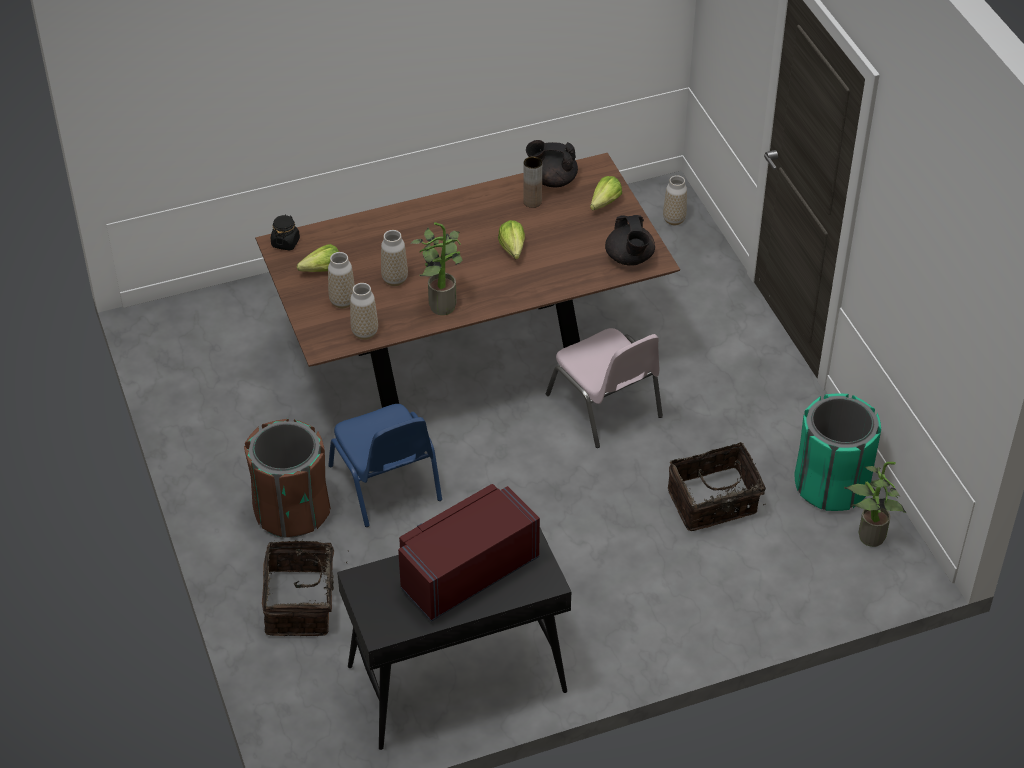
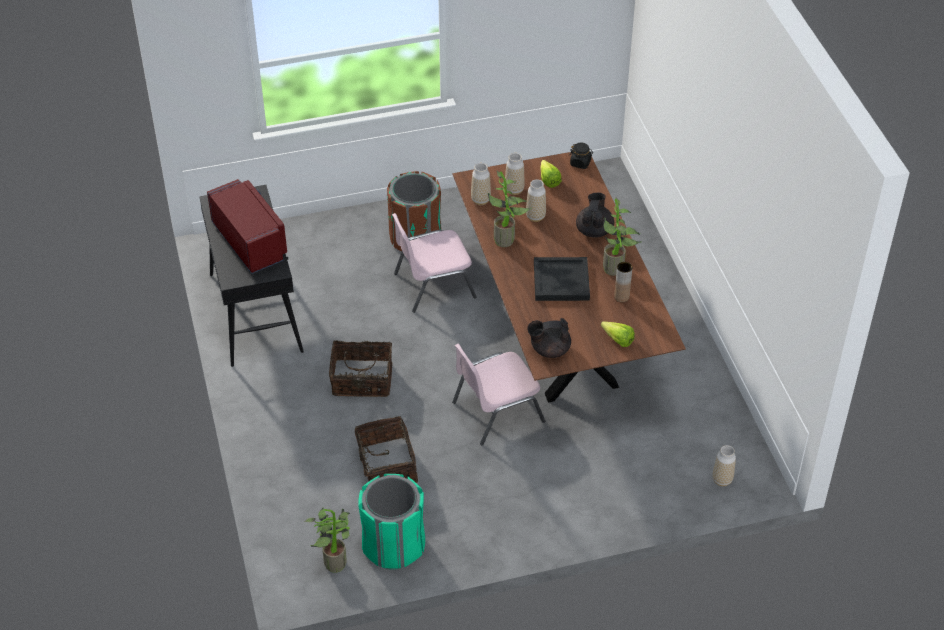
camera: 95 degrees right, 0 degrees up
basket [262,540,349,636] -> basket moved to [329,340,393,397]
blue chair [328,404,442,527] -> pink chair [392,213,477,313]
lettuce [498,220,525,259] -> black tray [534,257,590,301]
black teapot [526,140,578,187] -> black teapot moved to [576,193,614,238]
none -> potted plant [603,197,641,276]

